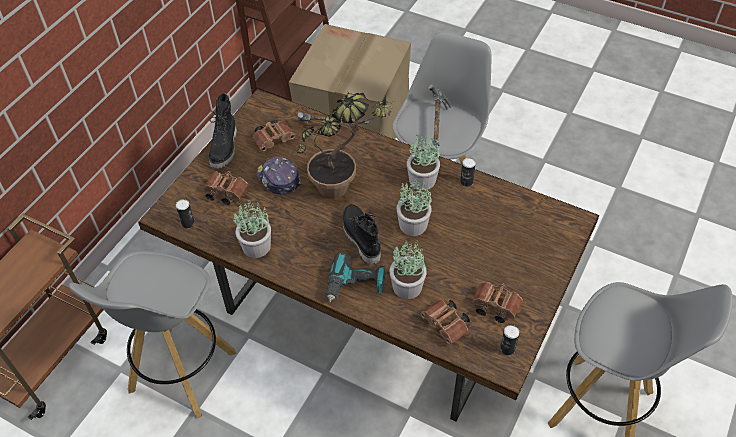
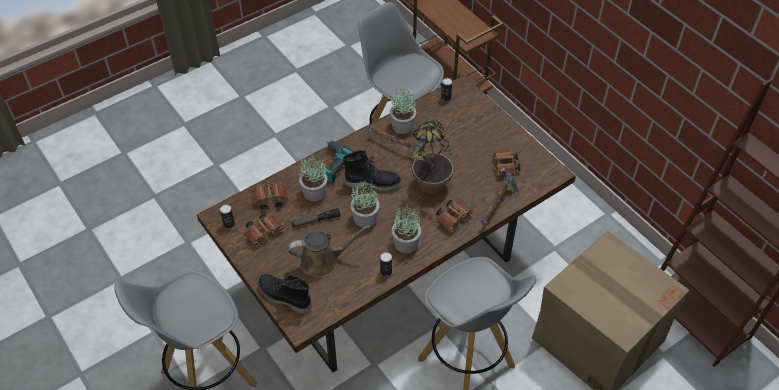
camera: 115 degrees right, 0 degrees up
brown binoculars [203,171,248,205] -> brown binoculars moved to [436,200,474,232]
black boot [209,93,237,169] -> black boot moved to [258,272,312,314]
cap [256,156,301,195] -> none
hammer [428,84,452,146] -> hammer moved to [368,126,425,164]
none -> brown watering can [288,225,370,278]
none -> flashlight [292,208,340,228]

